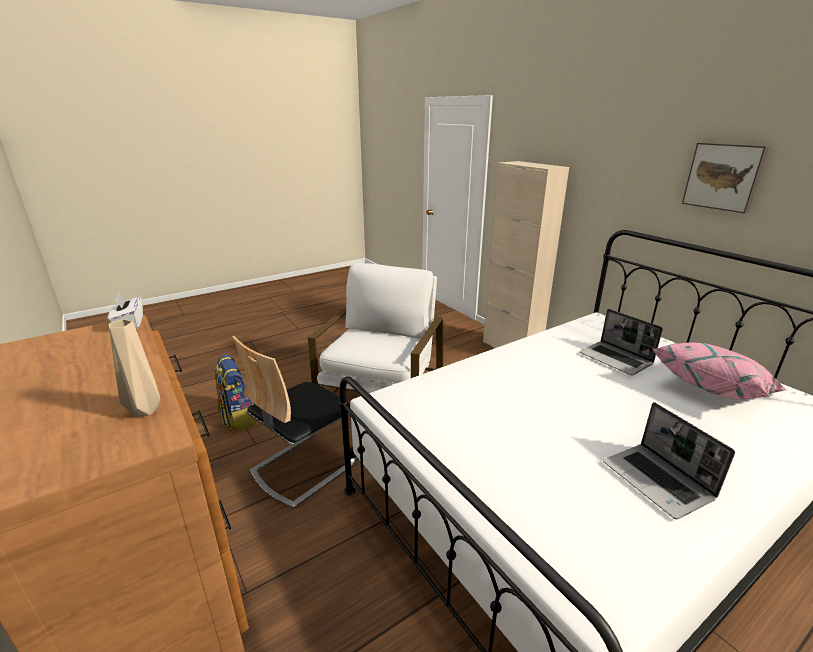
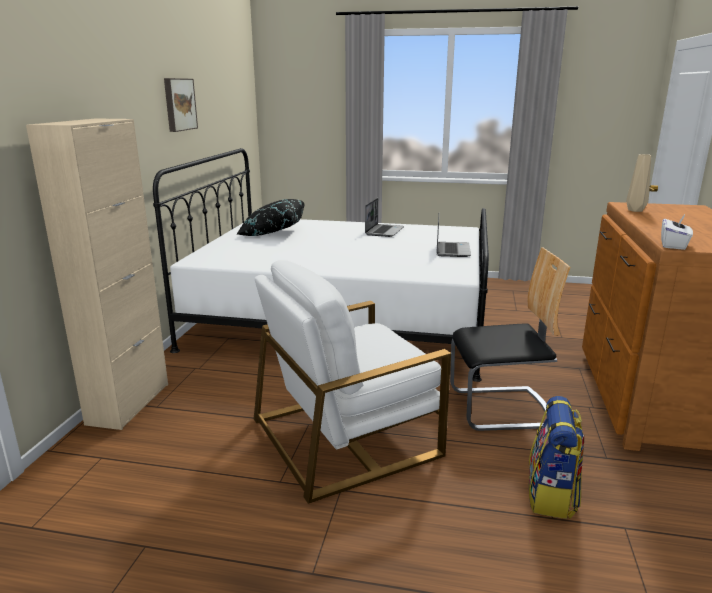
camera: 135 degrees left, 5 degrees down
laptop [579,309,663,376] -> laptop moved to [436,214,471,257]
pink pillow [653,342,786,400] -> black pillow [237,199,305,236]

